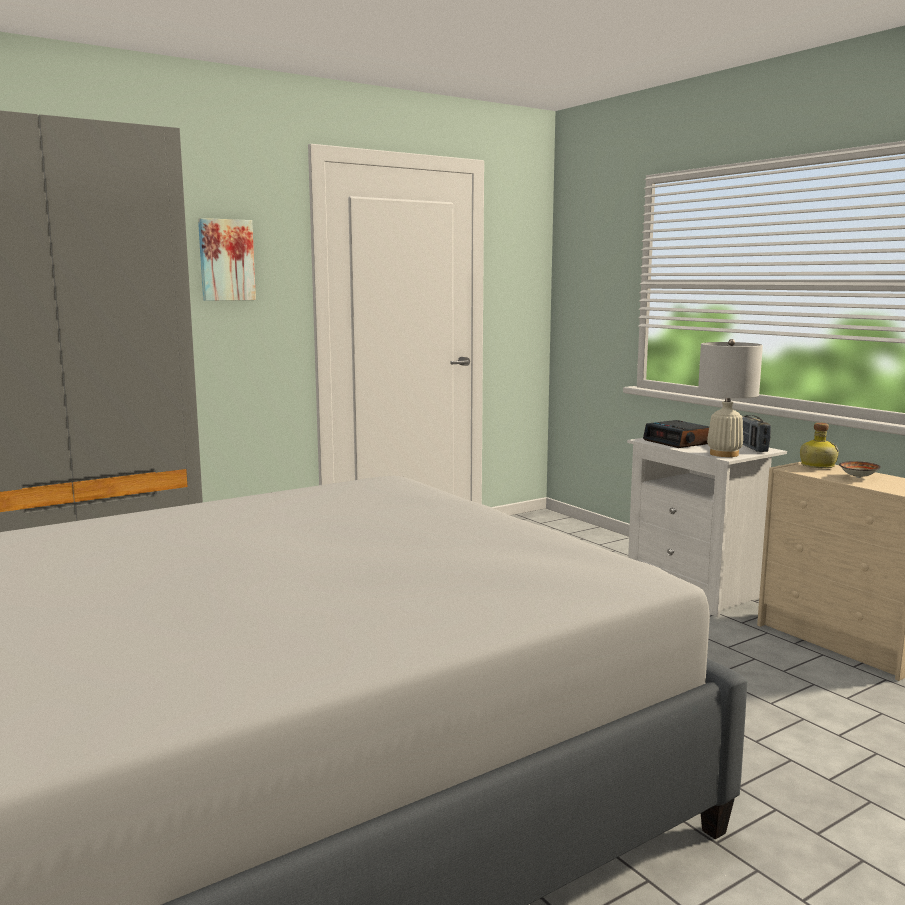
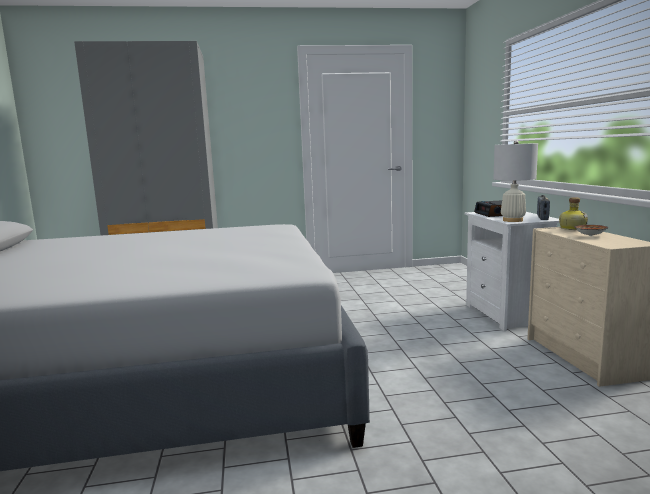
camera: 25 degrees right, 0 degrees up
picture [198,218,256,301] -> none

